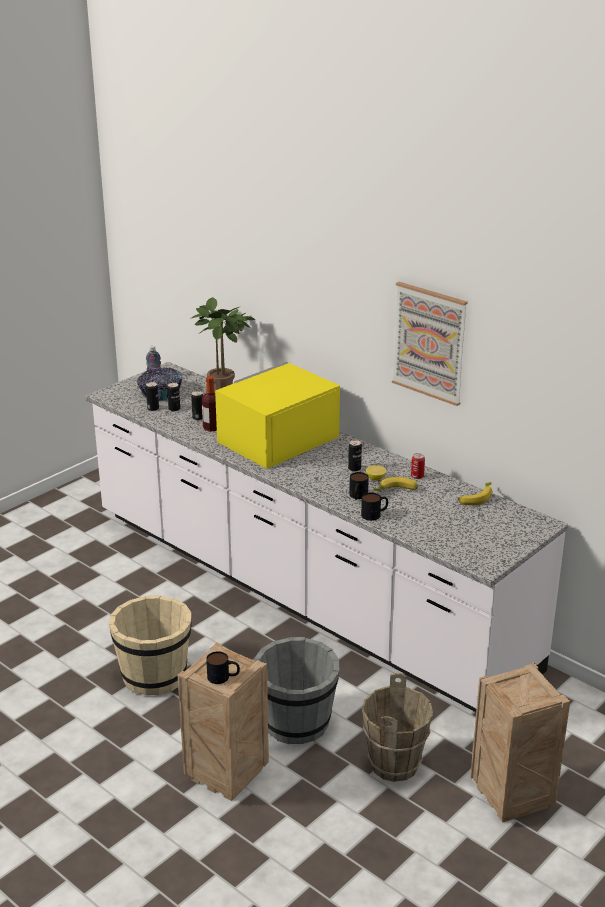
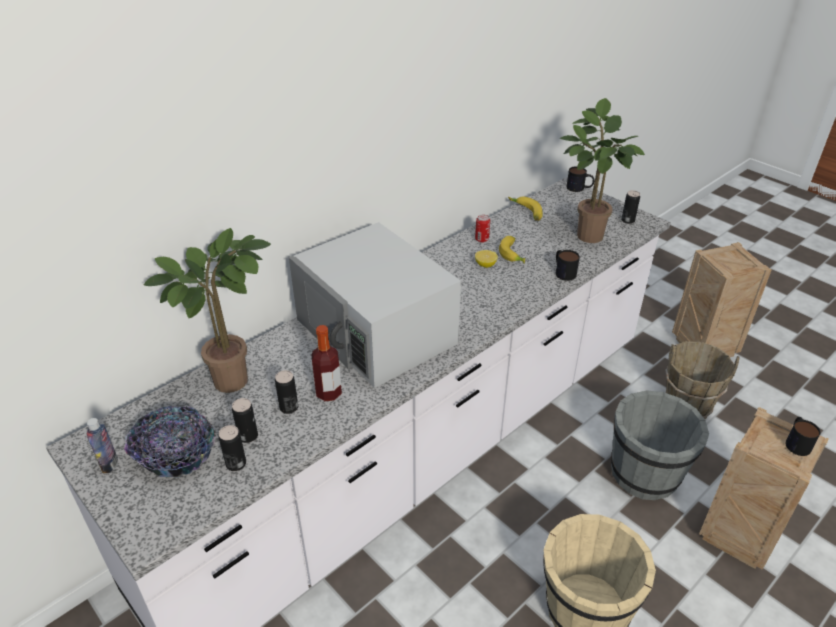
camera: 85 degrees left, 10 degrees up
yellow microwave [215,362,340,469] -> white microwave [289,222,461,388]
can [348,440,362,472] -> can moved to [621,190,640,224]
mug [349,472,369,500] -> mug moved to [566,166,595,192]
picture [392,282,468,406] -> none
none -> potted plant [560,98,645,243]

